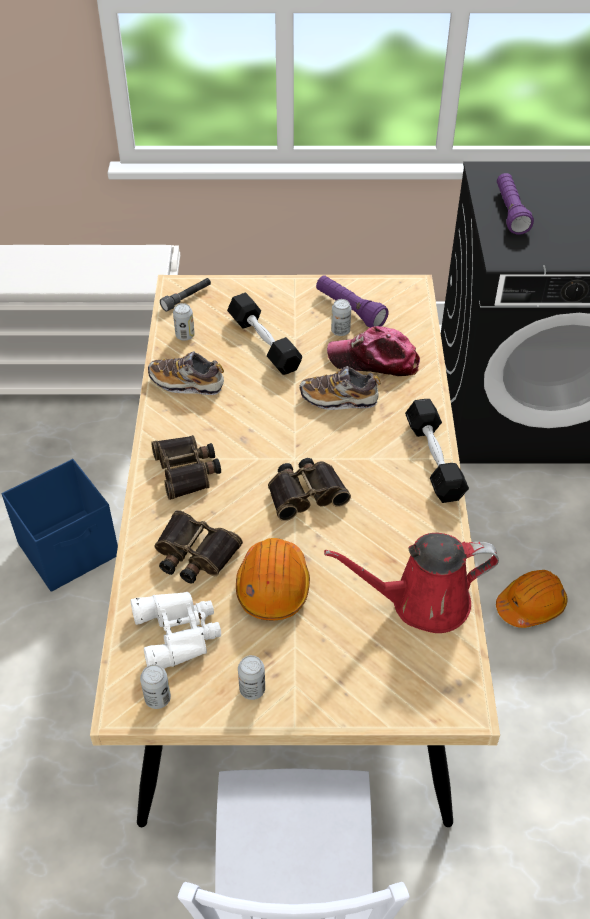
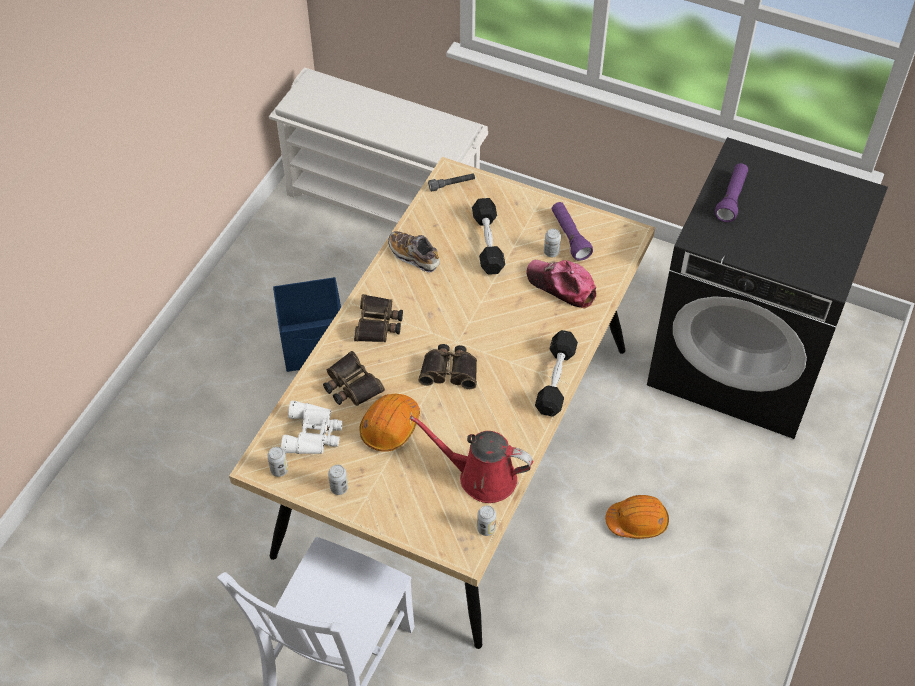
camera: 25 degrees right, 5 degrees up
can [173,303,195,341] -> can moved to [477,505,496,536]
shoe [299,366,381,410] -> none

